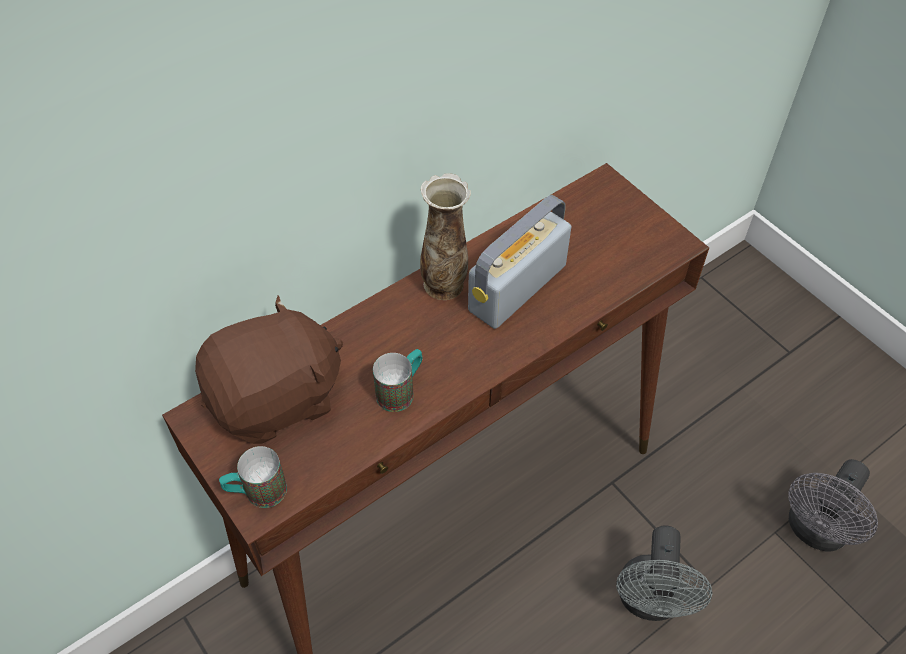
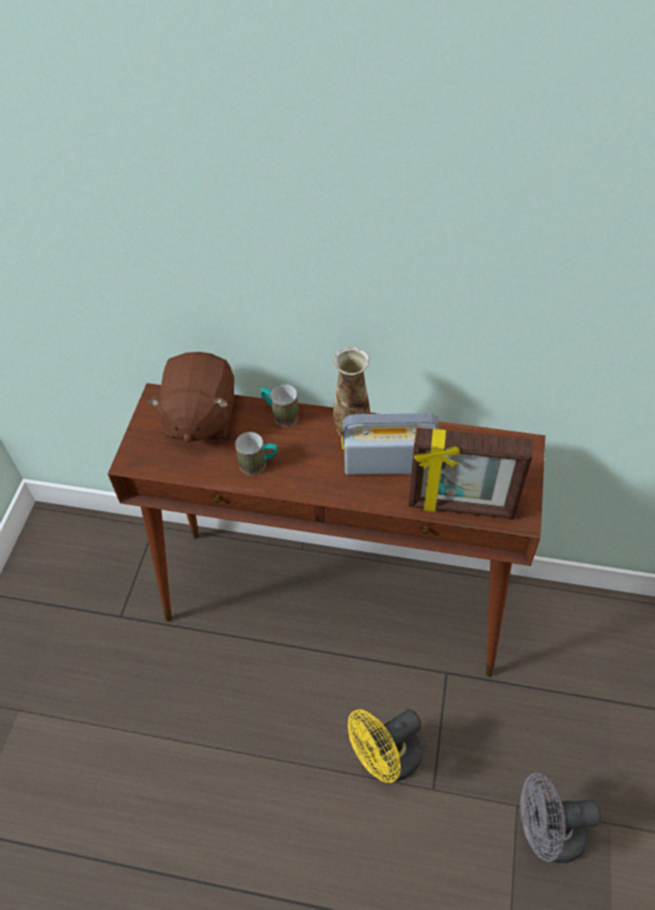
camera: 50 degrees right, 0 degrees up
brown plush toy [195,296,343,444] -> brown plush toy turned 75 degrees clockwise [147,352,234,443]
mug [219,446,287,508] -> mug moved to [261,384,299,426]
grey fan [616,525,713,621] -> yellow fan [348,709,423,783]
none -> picture frame [408,427,533,519]

